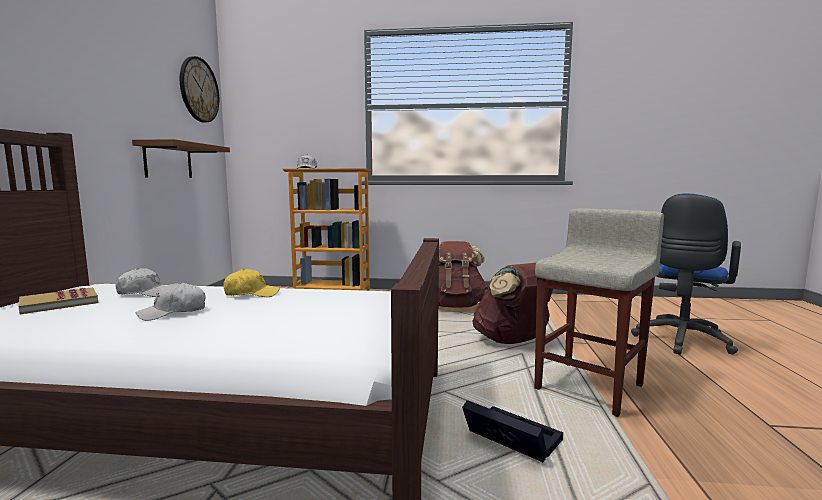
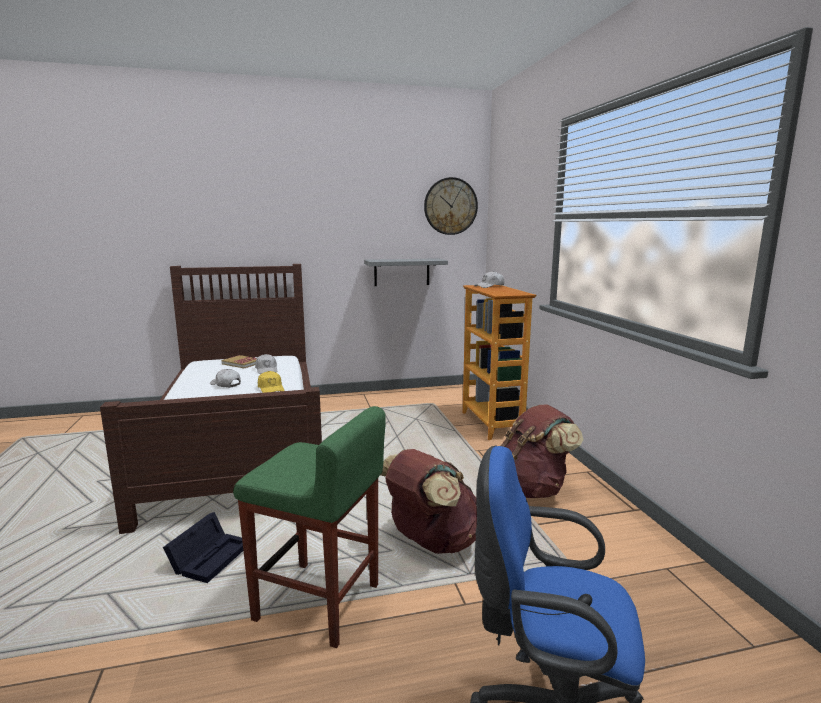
camera: 70 degrees right, 5 degrees up
brown shelf [132,139,230,178] -> grey shelf [364,258,448,286]
beige stool [534,209,664,417] -> green stool [233,406,386,648]

